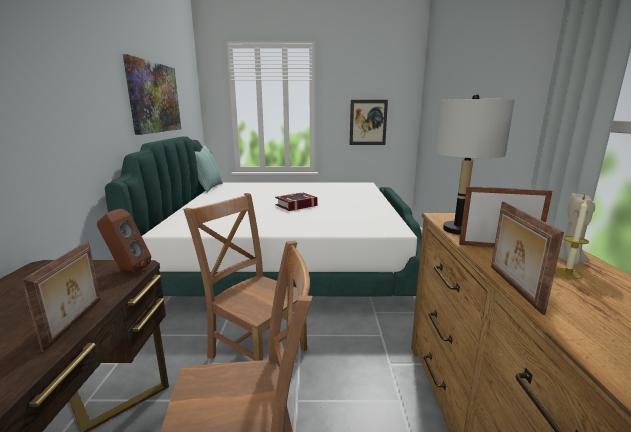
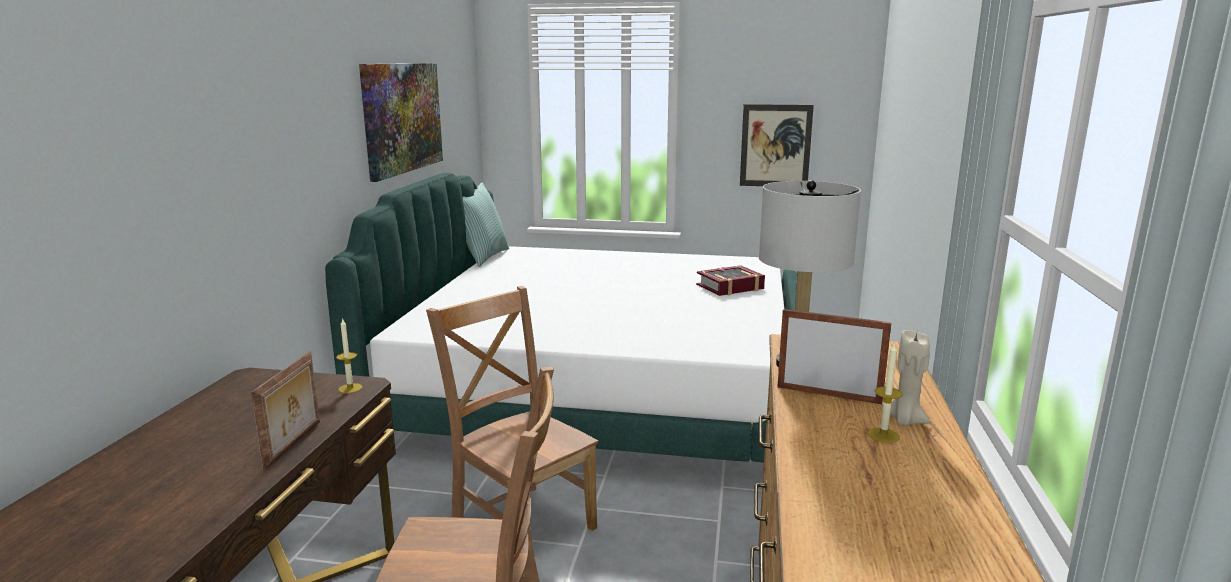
camera: 10 degrees right, 0 degrees up
brown speaker [97,209,151,272] -> candle [336,318,362,394]
book [275,192,318,211] -> book moved to [696,265,765,296]
picture frame [491,202,564,315] -> none

